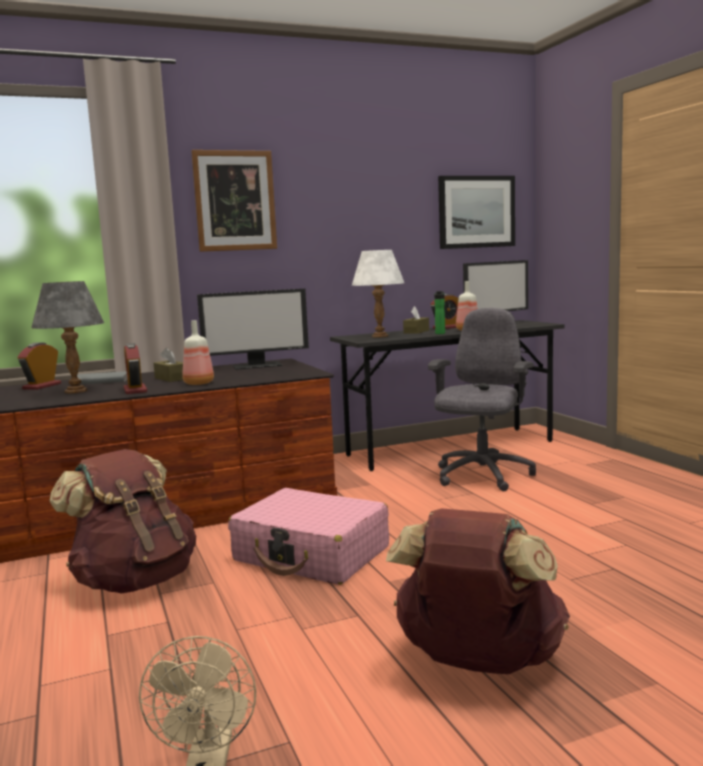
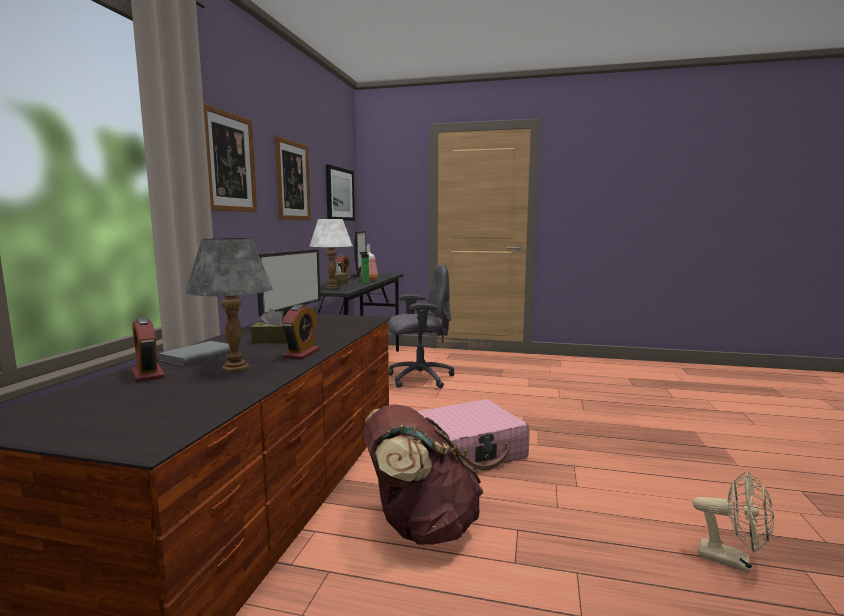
camera: 55 degrees left, 0 degrees up
alarm clock [123,343,147,394] -> alarm clock turned 90 degrees counterclockwise [281,305,320,360]
bottle [183,320,214,385] -> none
brown backpack [386,508,570,674] -> none
grey office chair [428,308,536,491] -> grey office chair turned 105 degrees clockwise [389,264,454,388]
none -> picture [275,136,311,220]

